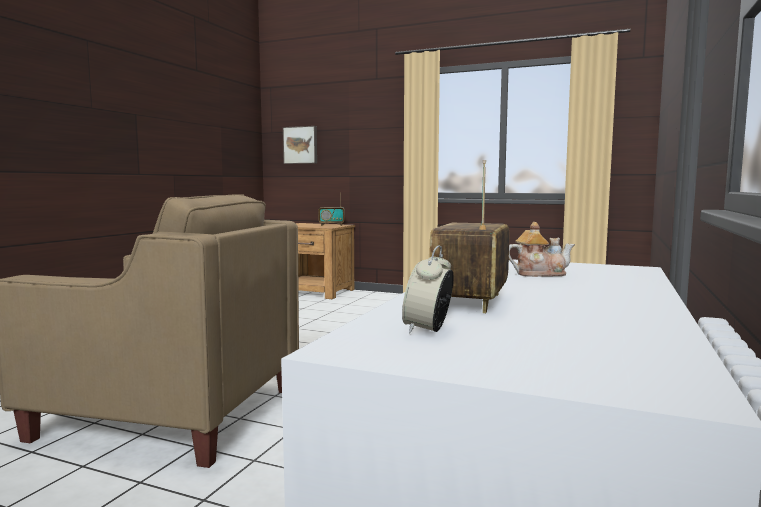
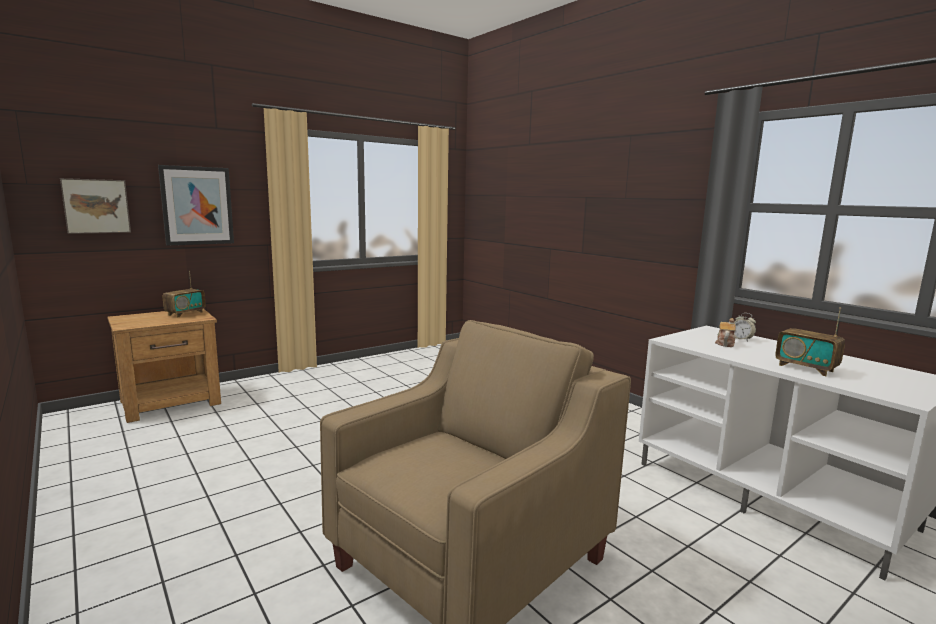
camera: 60 degrees left, 5 degrees up
alarm clock [402,245,453,334] -> alarm clock moved to [734,313,756,341]
none -> picture [158,165,234,245]

